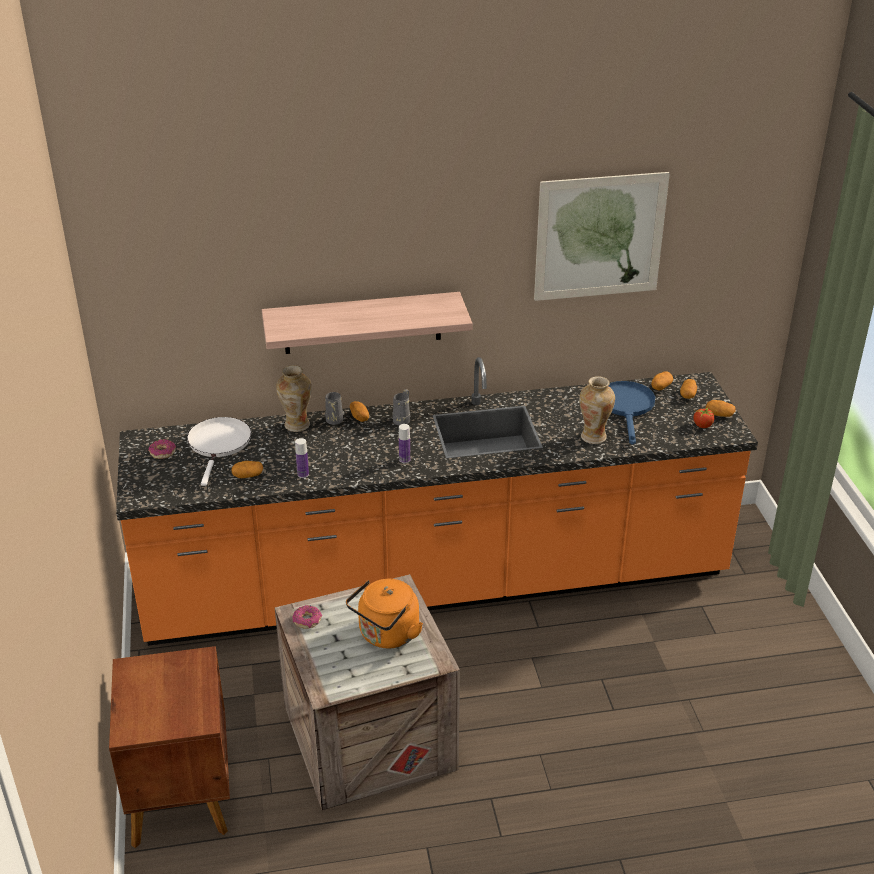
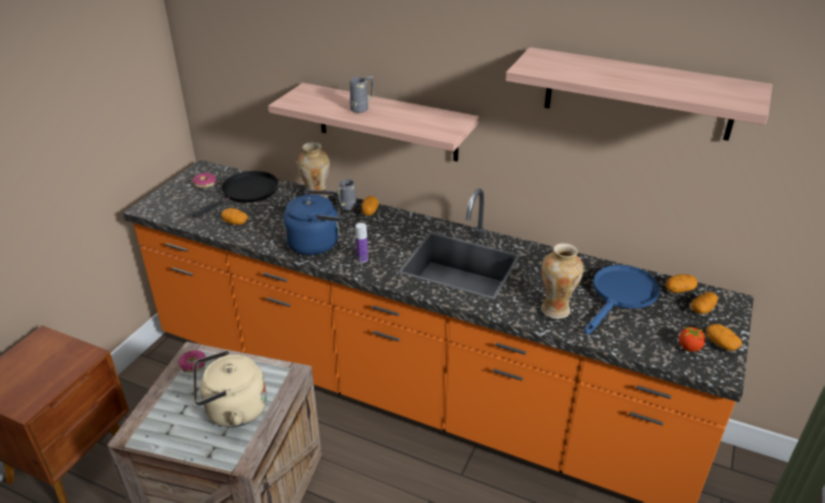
camera: 35 degrees right, 0 degrees up
white frying pan [187,417,251,486] -> black frying pan [192,171,279,218]
bottle [295,438,309,478] -> none
orange kettle [346,579,423,649] -> beige kettle [193,350,267,427]
grey mug [393,389,410,426] -> grey mug moved to [350,76,374,113]
picture [534,172,670,301] -> shelf [506,47,773,141]
none -> blue kettle [283,190,344,255]

